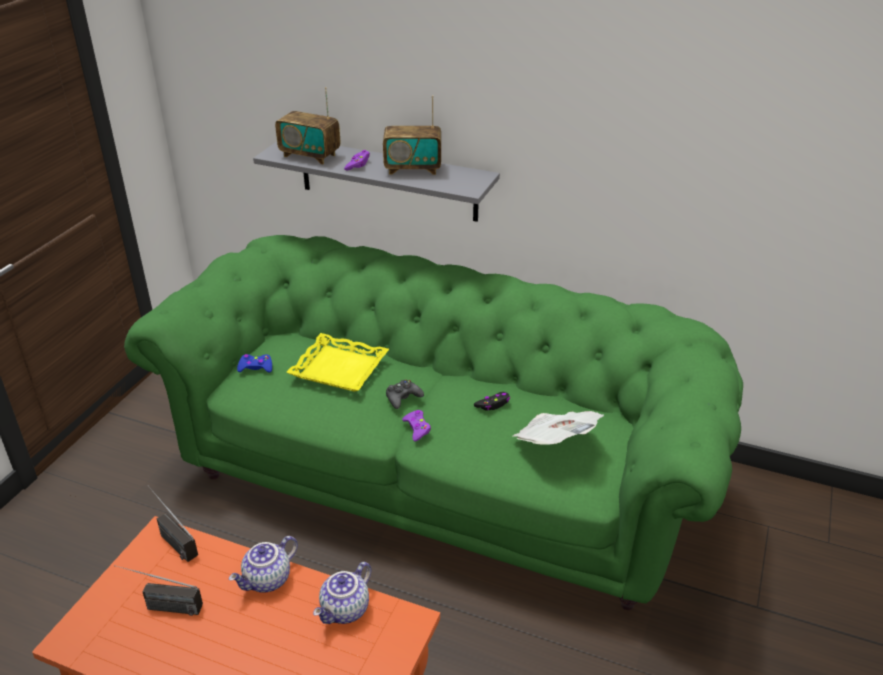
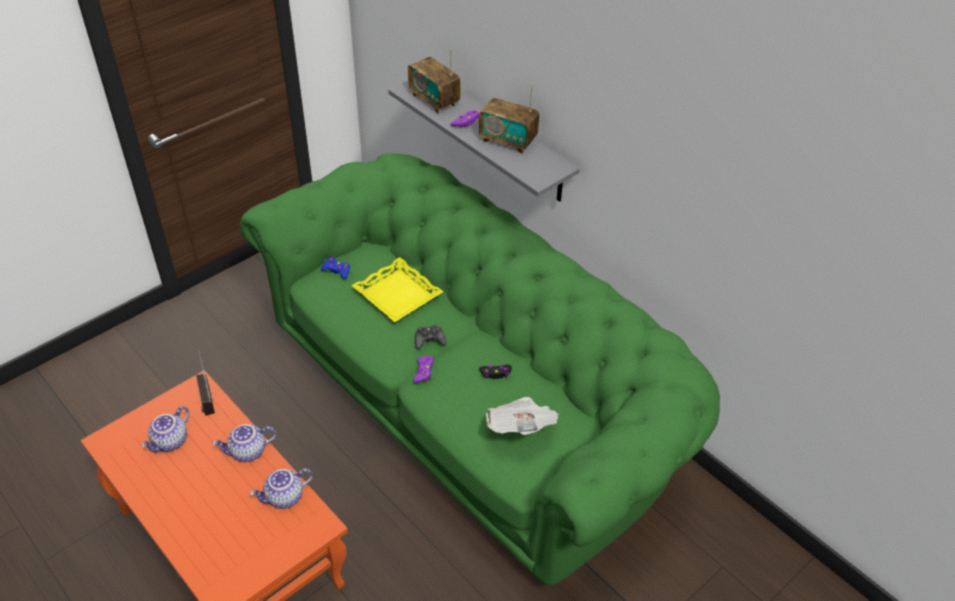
camera: 25 degrees right, 10 degrees up
radio [115,565,203,616] -> teapot [142,406,189,452]

